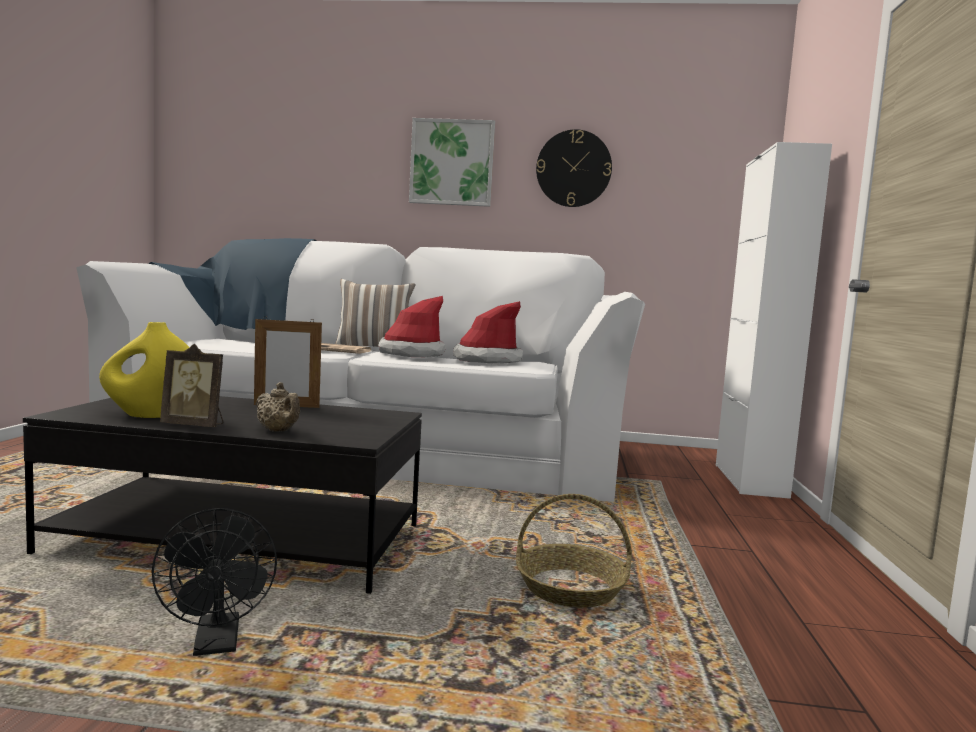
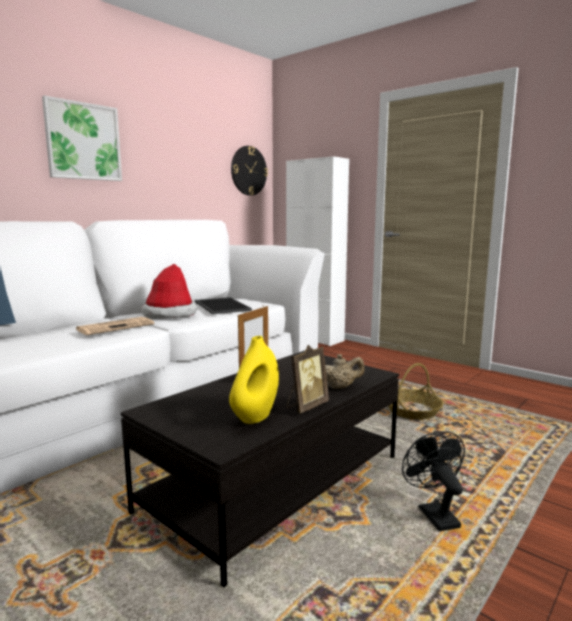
camera: 55 degrees left, 5 degrees up
black fan [151,508,277,656] -> black fan turned 120 degrees counterclockwise [402,431,465,531]
pillow [335,279,416,347] -> none
hat [453,301,523,363] -> tray [195,297,252,314]
wall clock [536,129,612,207] -> wall clock moved to [231,146,268,195]

